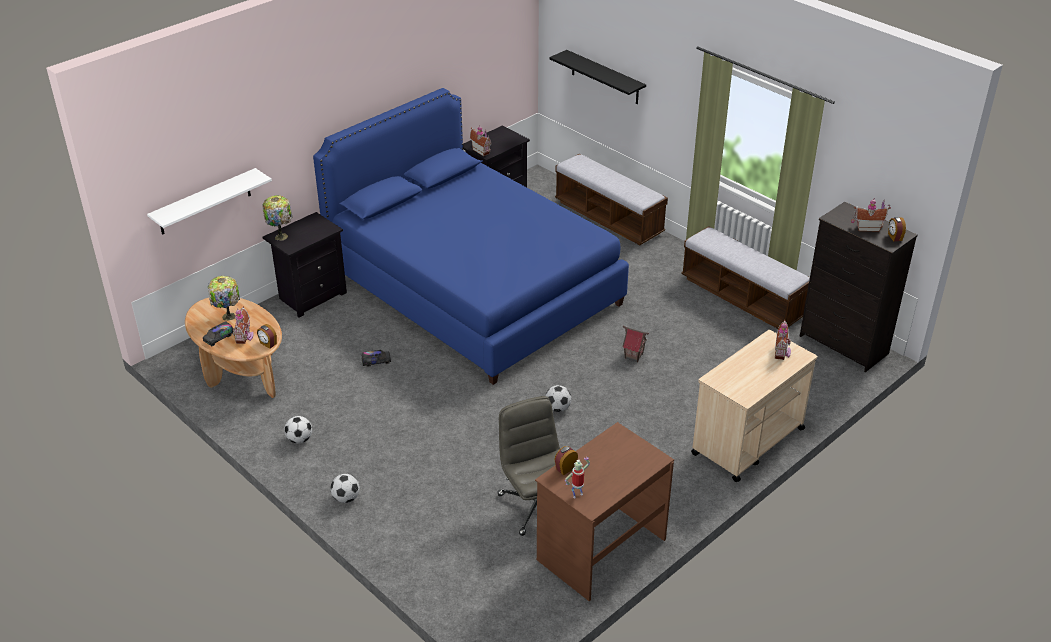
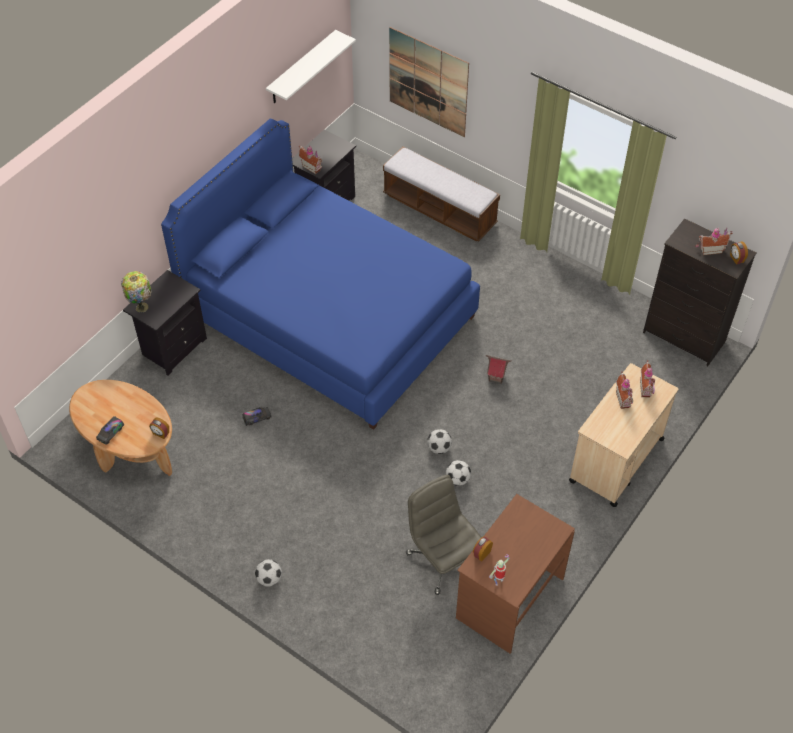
camera: 10 degrees left, 15 degrees up
white shelf [147,168,272,235] -> white shelf moved to [266,30,356,103]
table lamp [208,276,240,321] -> none
toy house [233,306,254,344] -> toy house moved to [616,371,633,409]
football [284,416,312,444] -> football moved to [446,460,471,486]
black shelf [549,50,646,104] -> picture [389,27,469,137]
bench [681,226,810,329] -> none

